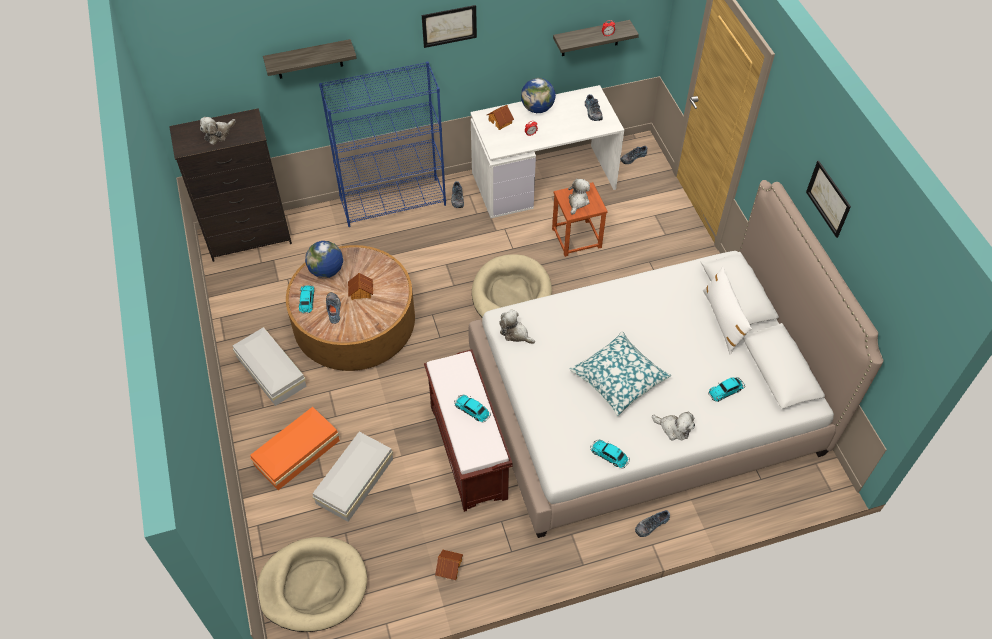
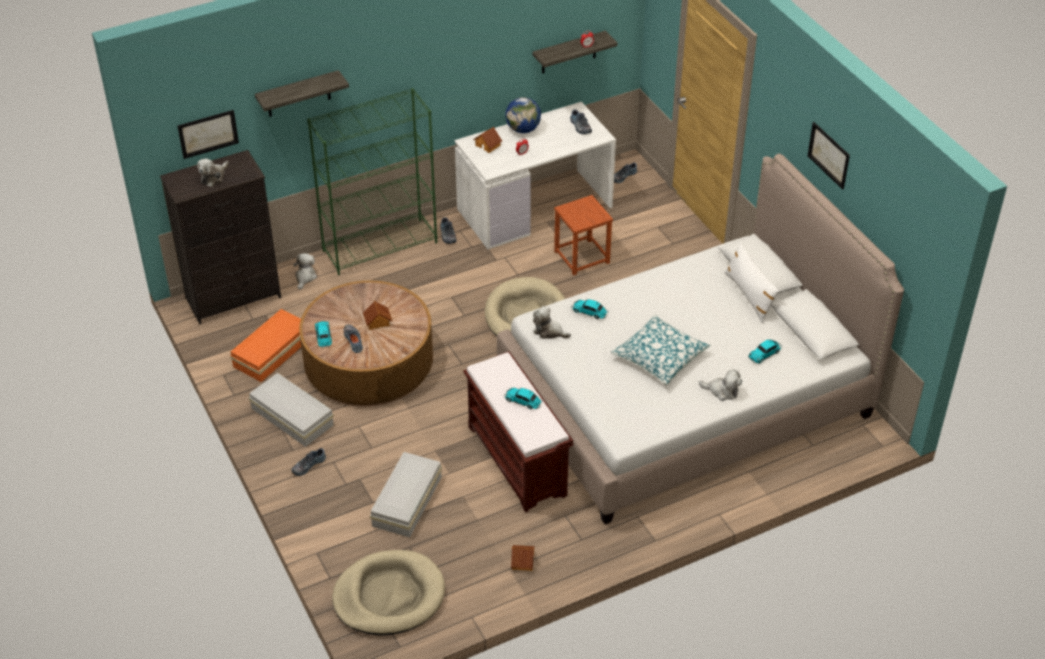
camera: 10 degrees left, 10 degrees down
orange storage box [250,407,340,490] -> orange storage box moved to [230,309,301,382]
globe [305,241,343,278] -> none
blue bookcase [319,62,446,227] -> green bookcase [307,88,437,275]
picture [422,5,477,48] -> picture moved to [178,110,239,159]
plush toy [568,179,590,215] -> plush toy moved to [293,253,317,290]
toy car [590,440,630,468] -> toy car moved to [571,299,609,319]
shoe [635,510,670,537] -> shoe moved to [291,448,326,476]

